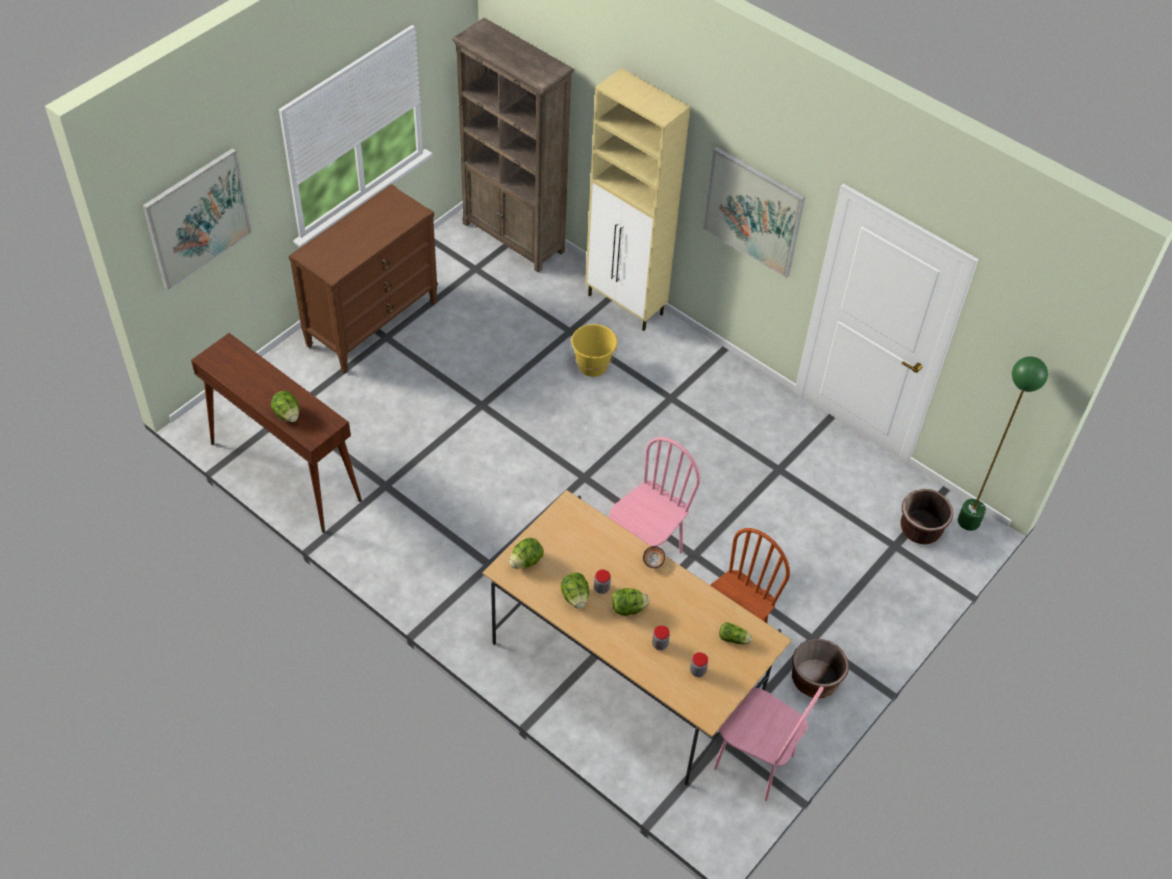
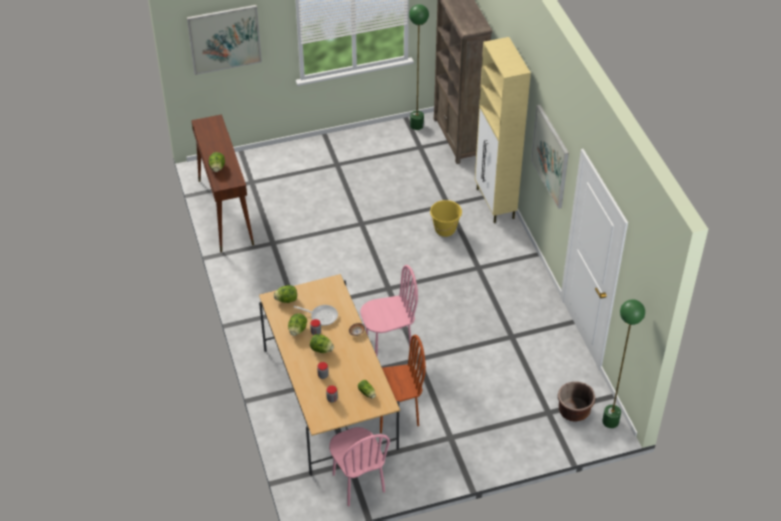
camera: 35 degrees right, 5 degrees down
brown dresser [289,184,438,373] -> none
brown planter [792,639,849,699] -> none
none -> frying pan [294,305,338,326]
none -> green floor lamp [409,4,429,130]

